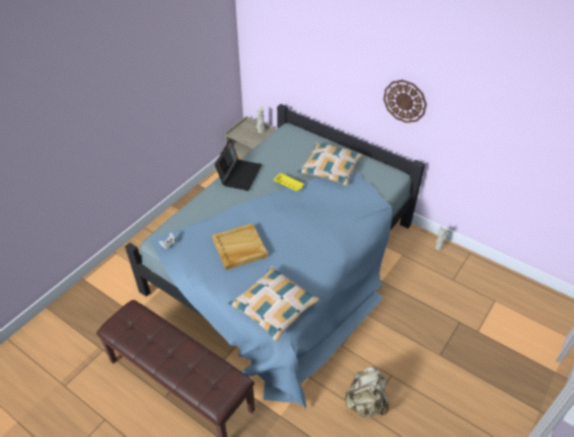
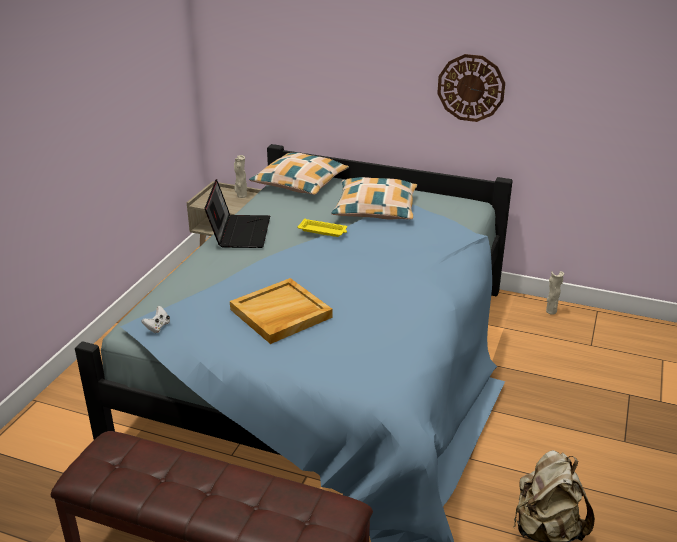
camera: 15 degrees left, 15 degrees down
pillow [228,266,319,341] -> pillow moved to [249,153,349,195]

